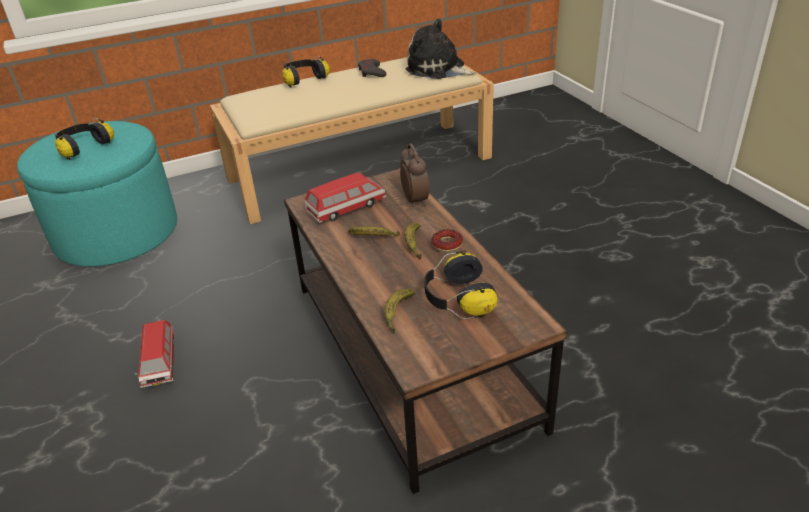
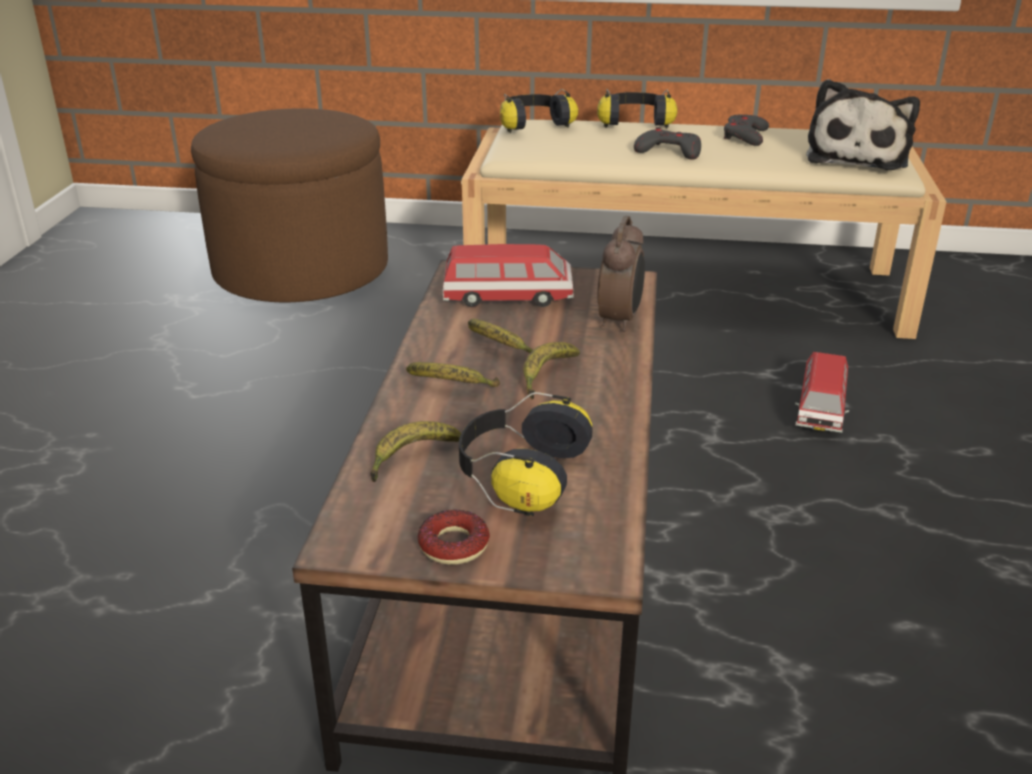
camera: 30 degrees right, 5 degrees down
turquoise ottoman [17,121,177,266] -> brown ottoman [191,108,388,302]
headphones [54,118,114,160] -> headphones moved to [500,89,578,133]
toy car [135,320,174,388] -> toy car moved to [795,352,849,433]
plush toy [406,18,476,79] -> plush toy turned 135 degrees counterclockwise [806,79,920,170]
donut [431,229,463,252] -> donut moved to [418,510,490,565]
none -> banana [406,362,500,387]
none -> grey game controller [634,127,701,160]

